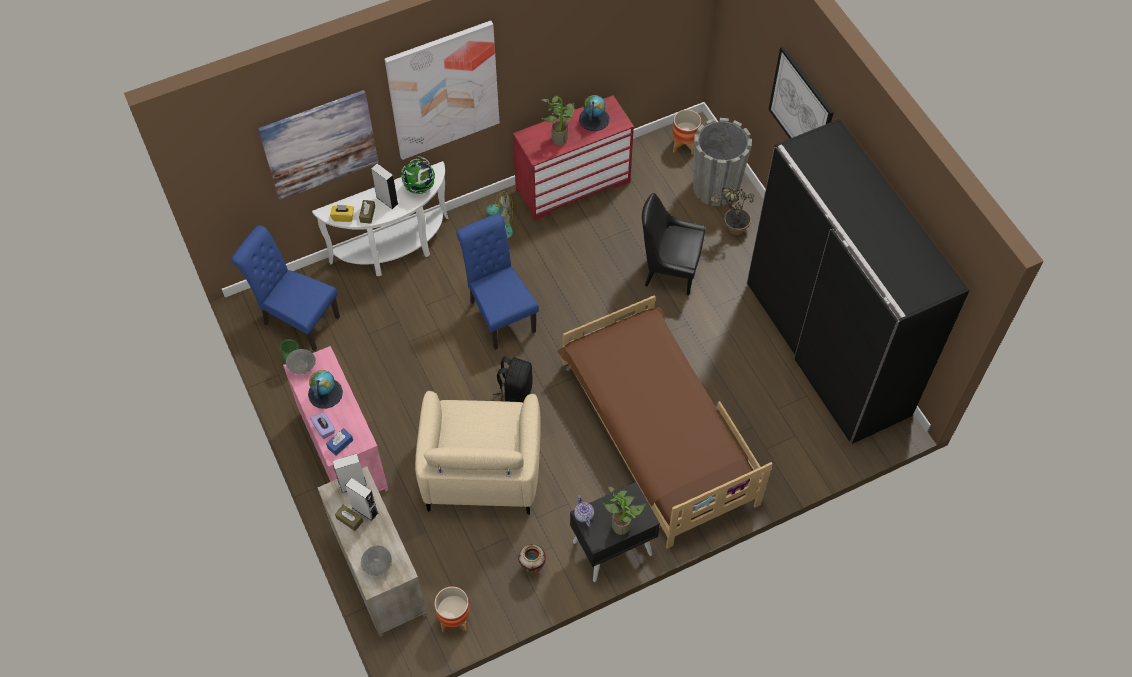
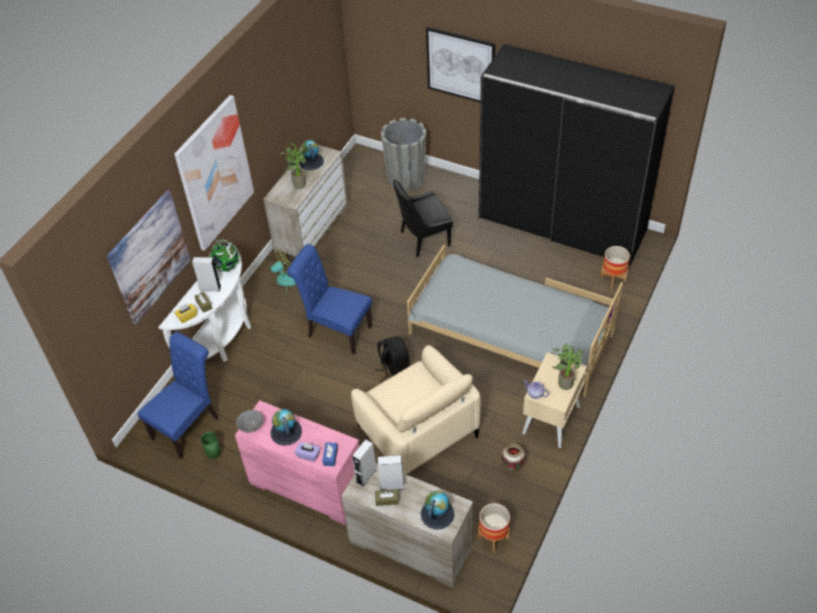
camera: 35 degrees left, 10 degrees down
blue chair [231,225,340,351] -> blue chair turned 135 degrees clockwise [138,332,218,459]
grey bowl [361,545,392,576] -> globe [421,491,454,530]
red dresser [513,95,634,220] -> beige dresser [263,144,348,257]
brown bed [557,295,773,549] -> grey bed [407,245,623,396]
black nightstand [570,482,660,582] -> beige nightstand [522,352,587,448]
planter [672,110,701,155] -> planter moved to [601,246,630,288]
potted plant [708,188,754,235] -> none

